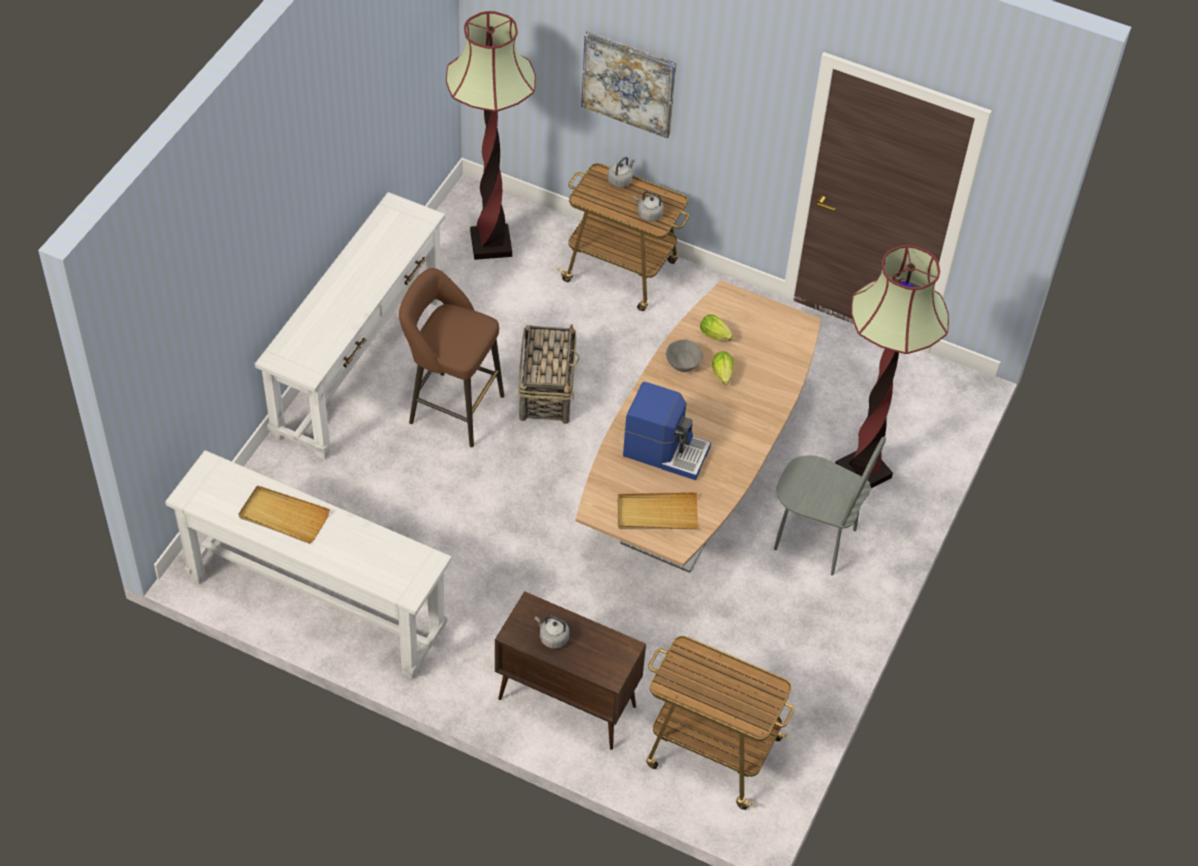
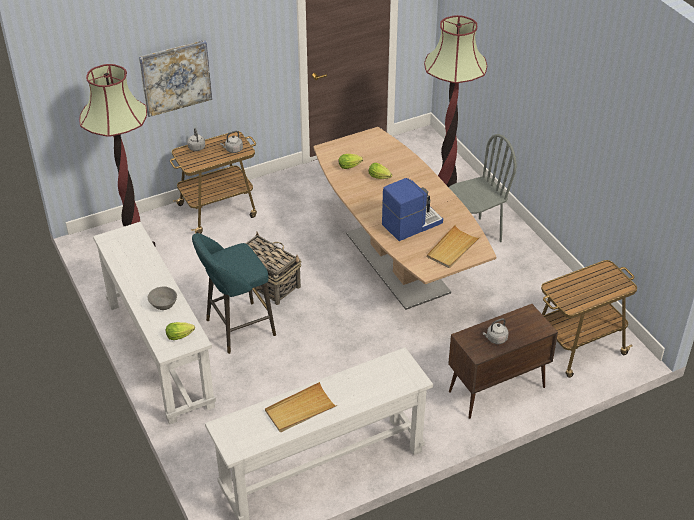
camera: 50 degrees left, 10 degrees down
brown stool [399,268,504,447] -> turquoise stool [192,233,276,354]
grey bowl [666,340,703,372] -> grey bowl moved to [147,286,177,310]
none -> lettuce [166,322,195,340]

